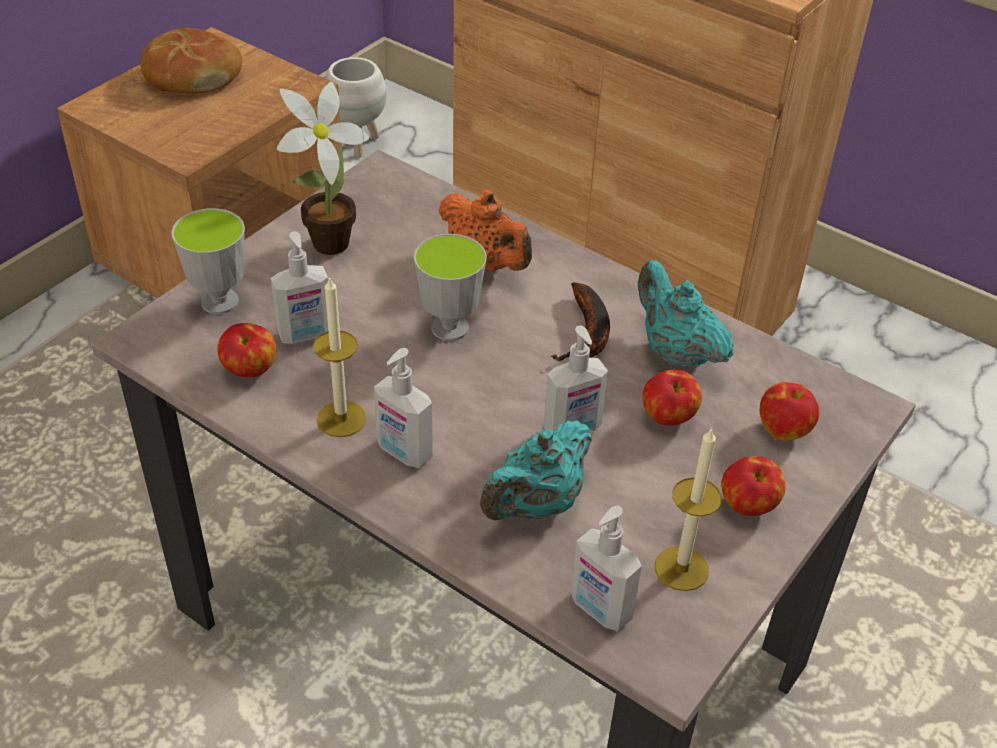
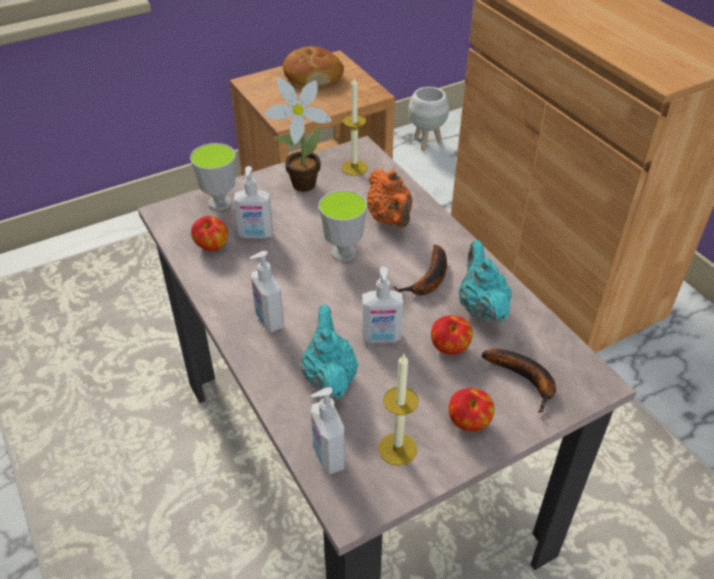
camera: 25 degrees right, 0 degrees up
candle [313,276,366,437] -> candle moved to [341,76,368,176]
turquoise teapot [480,420,592,521] -> turquoise teapot turned 105 degrees clockwise [301,305,358,399]
apple [760,382,819,441] -> banana [482,349,556,413]

